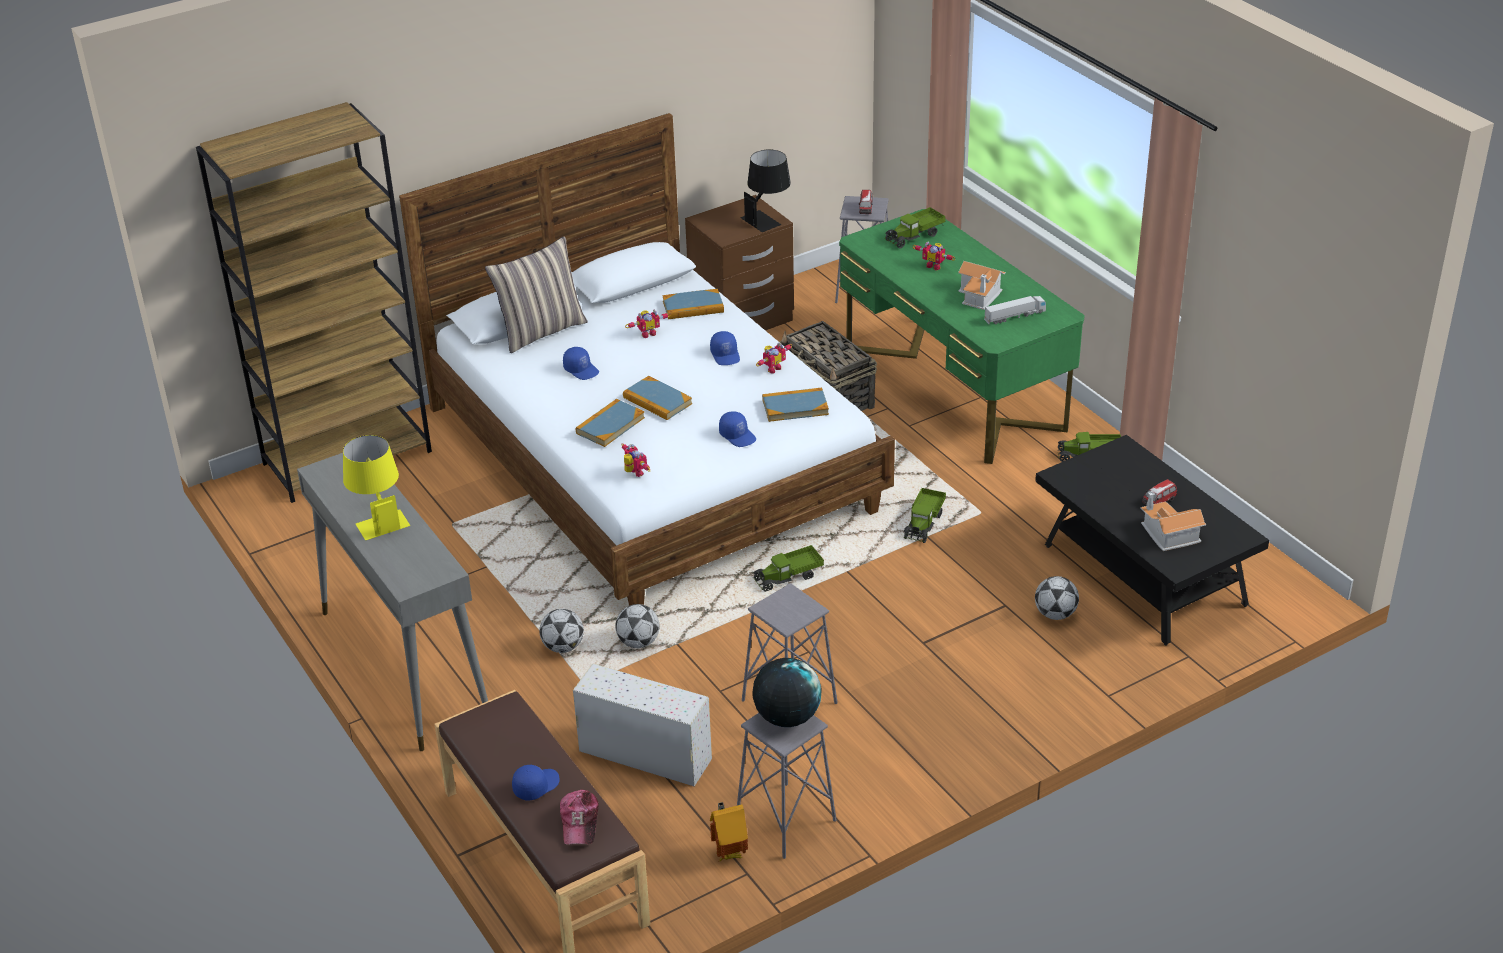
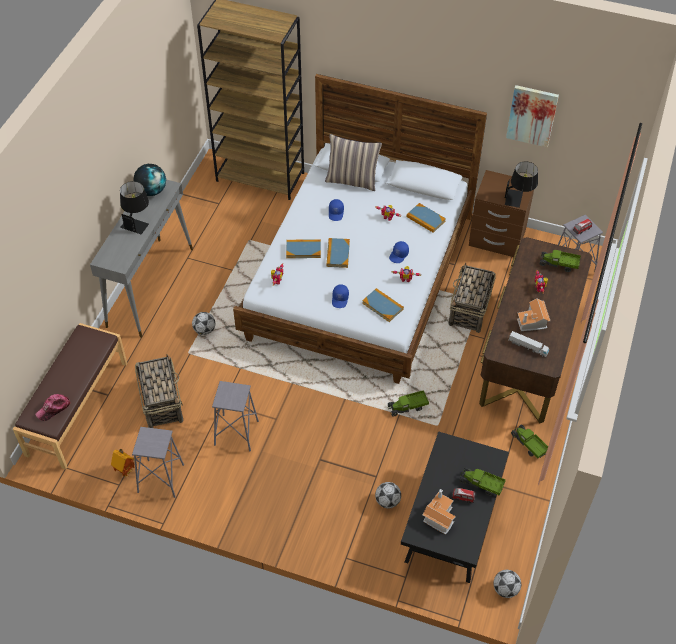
camera: 50 degrees right, 15 degrees up
yellow table lamp [343,435,410,540] -> black table lamp [120,181,149,234]
blue cap [512,764,560,801] -> none
white storage box [573,664,712,787] -> basket [135,354,184,428]
football [615,604,659,648] -> football moved to [493,570,521,598]
globe [752,658,822,727] -> globe moved to [133,164,166,196]
toy truck [753,545,824,592] -> toy truck moved to [459,467,506,496]
green desk [839,209,1085,464] -> brown desk [479,237,593,423]
none -> picture [506,85,559,147]

